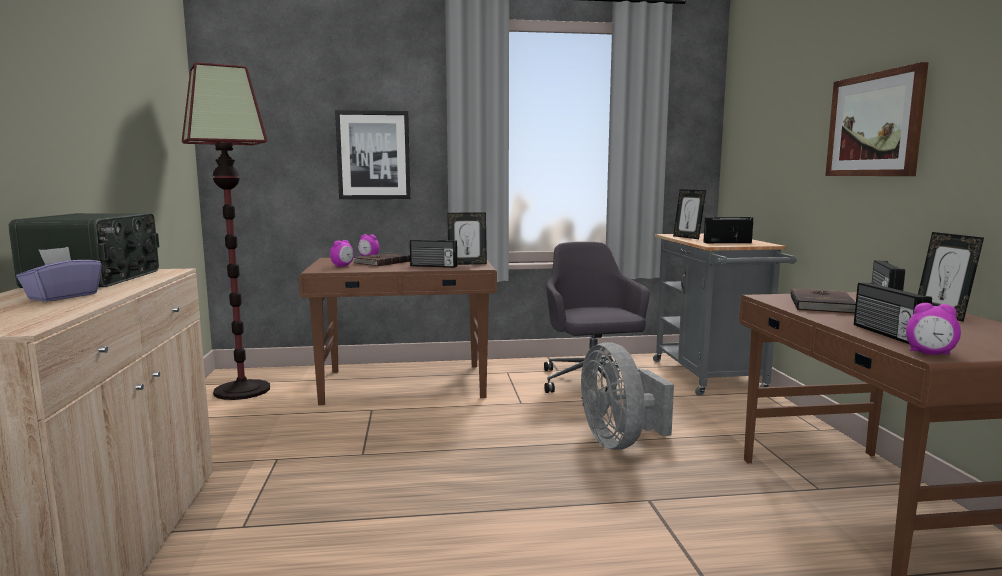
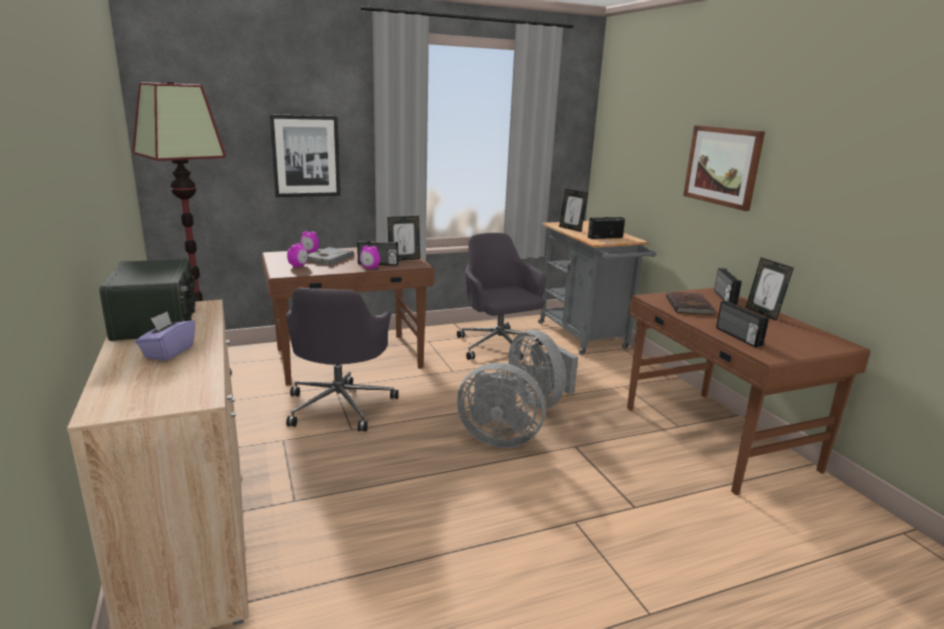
camera: 15 degrees left, 10 degrees up
brown book [352,253,410,266] -> grey book [307,247,354,265]
alarm clock [906,303,961,355] -> alarm clock moved to [360,246,380,269]
none -> grey office chair [286,287,399,432]
none -> grey fan [457,363,546,448]

